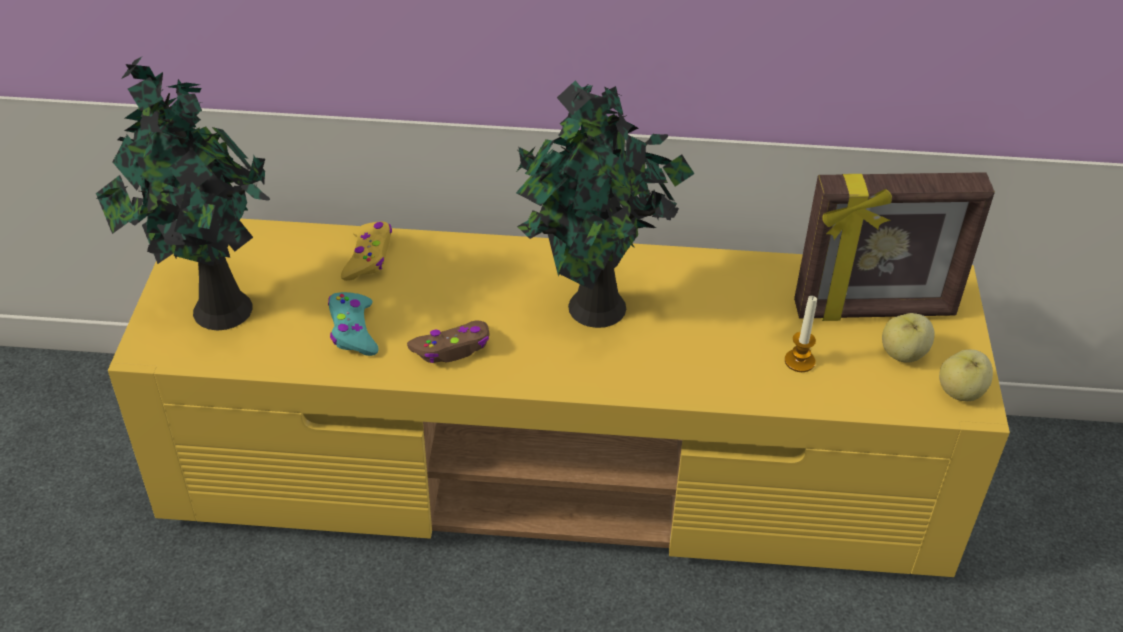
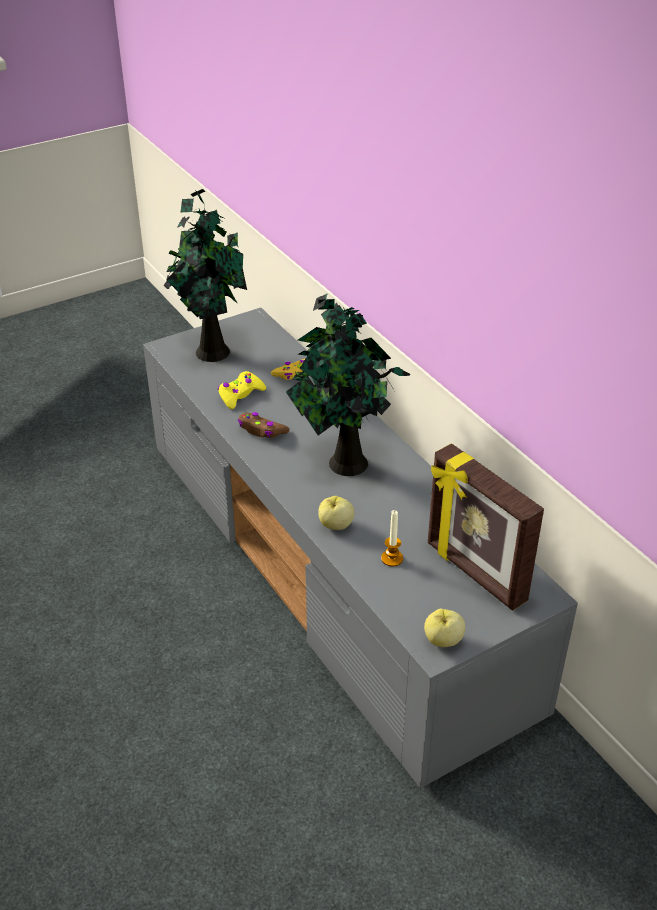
camera: 55 degrees right, 5 degrees down
yellow tv stand [108,219,1010,577] -> grey tv stand [143,308,578,789]
turquoise game controller [328,292,379,356] -> yellow game controller [218,371,266,409]
apple [882,313,935,363] -> apple moved to [318,496,354,530]

